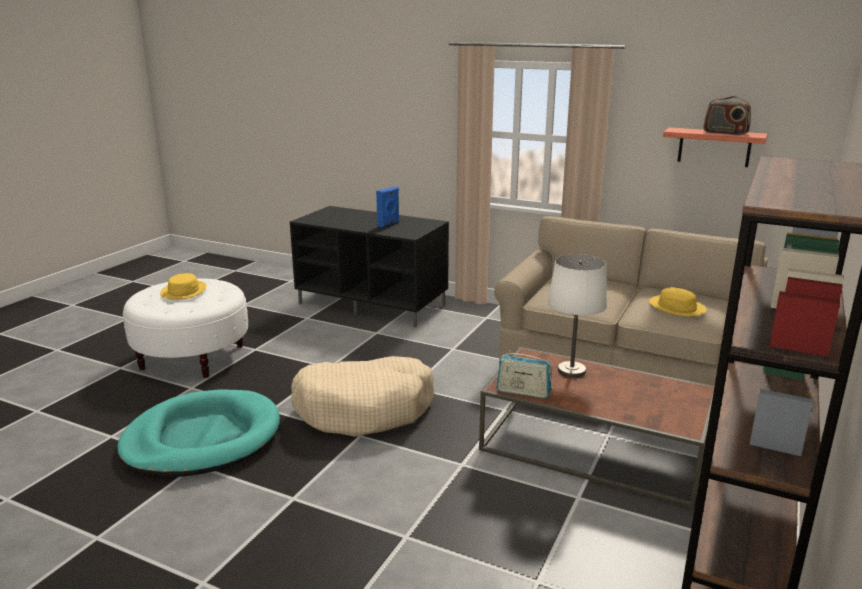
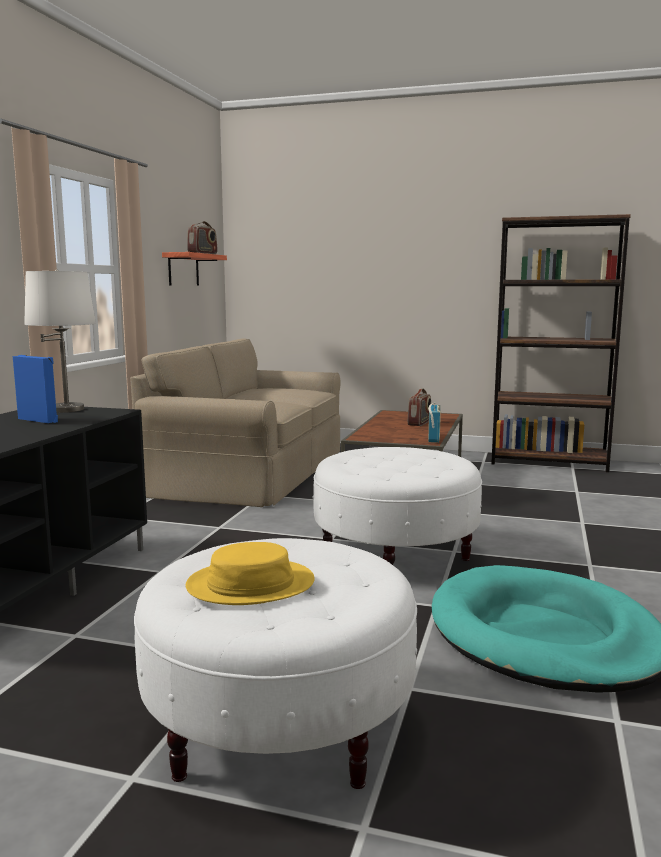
camera: 100 degrees left, 10 degrees down
beige dog bed [291,356,435,437] -> white ottoman [313,447,482,565]
white table lamp [548,254,607,378] -> white table lamp moved to [24,269,96,413]
yellow hat [649,287,707,317] -> none
none -> radio [408,389,431,426]

